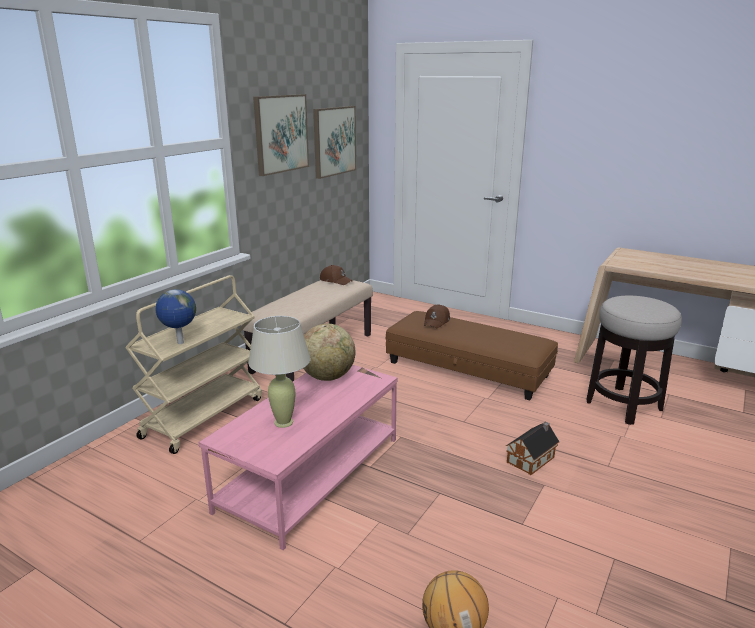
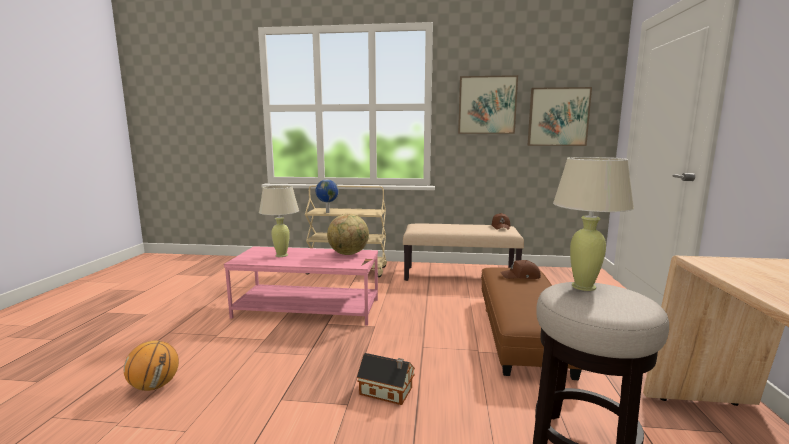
camera: 65 degrees right, 10 degrees down
none -> beige table lamp [553,157,634,291]

